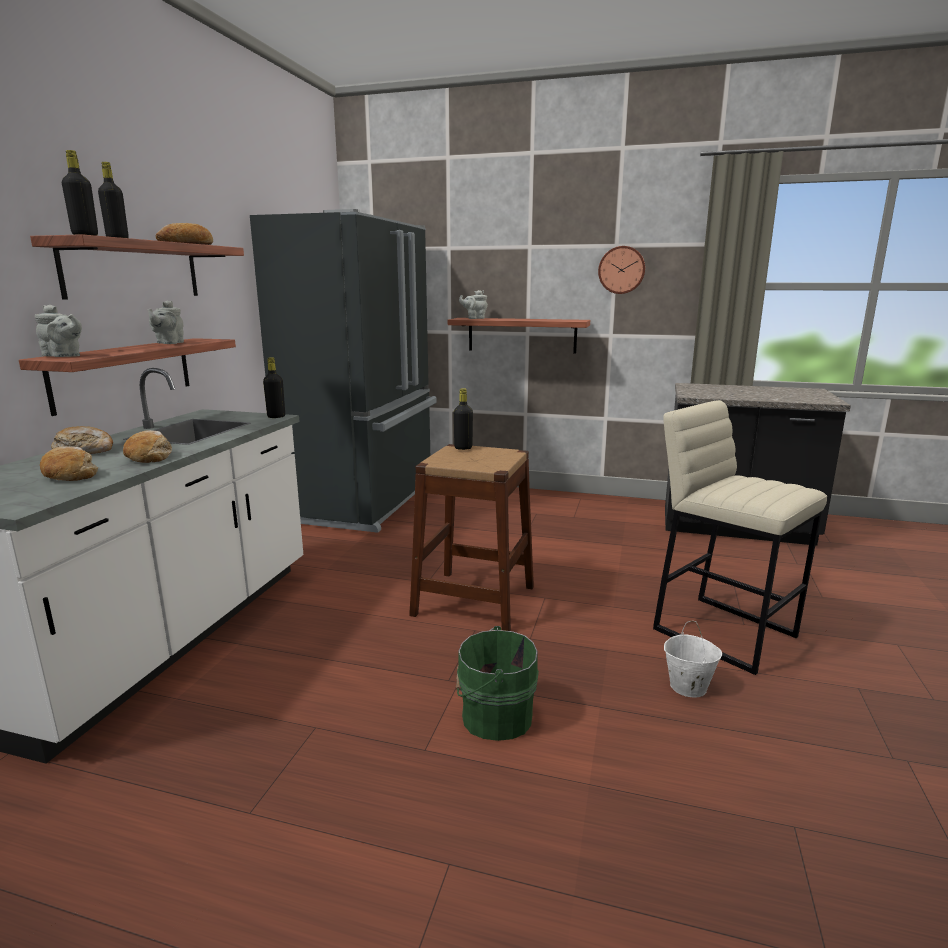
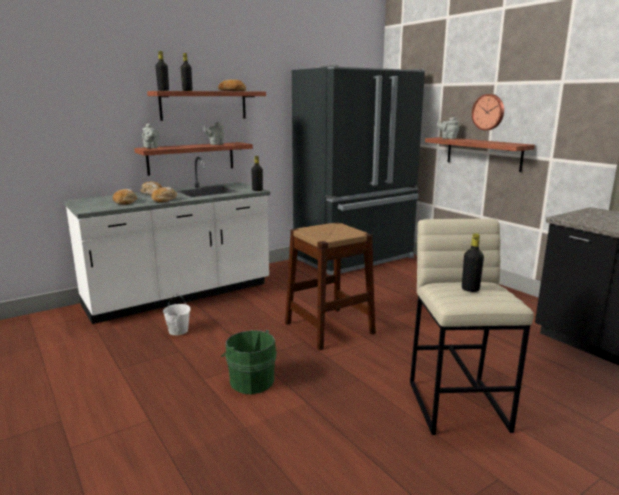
camera: 40 degrees right, 0 degrees up
black bottle [453,388,473,450] -> black bottle moved to [462,233,484,292]
wall clock [598,246,645,294] -> wall clock moved to [472,94,504,130]
white bucket [664,621,722,697] -> white bucket moved to [163,294,190,335]

